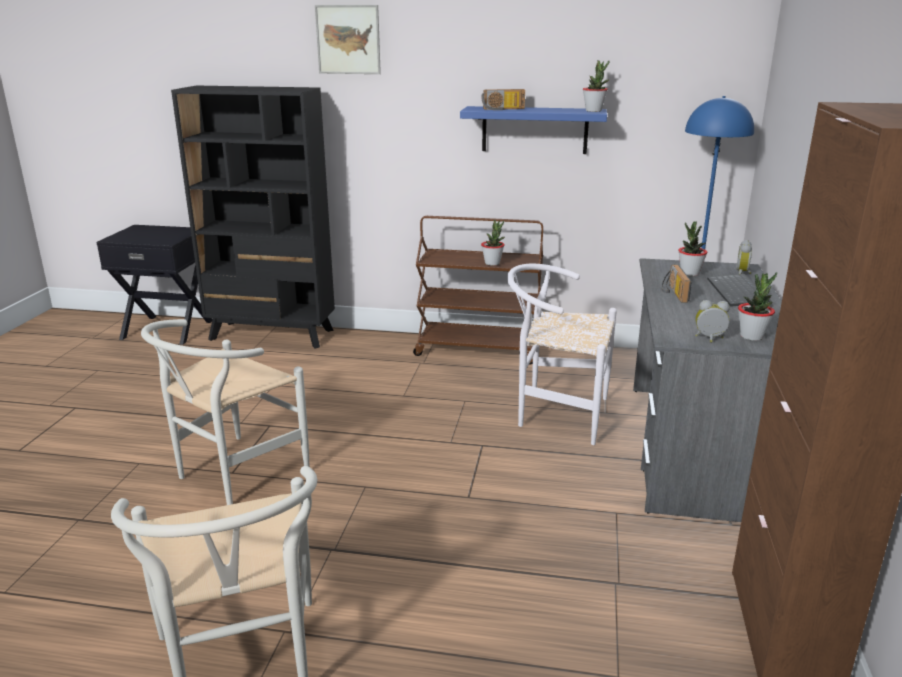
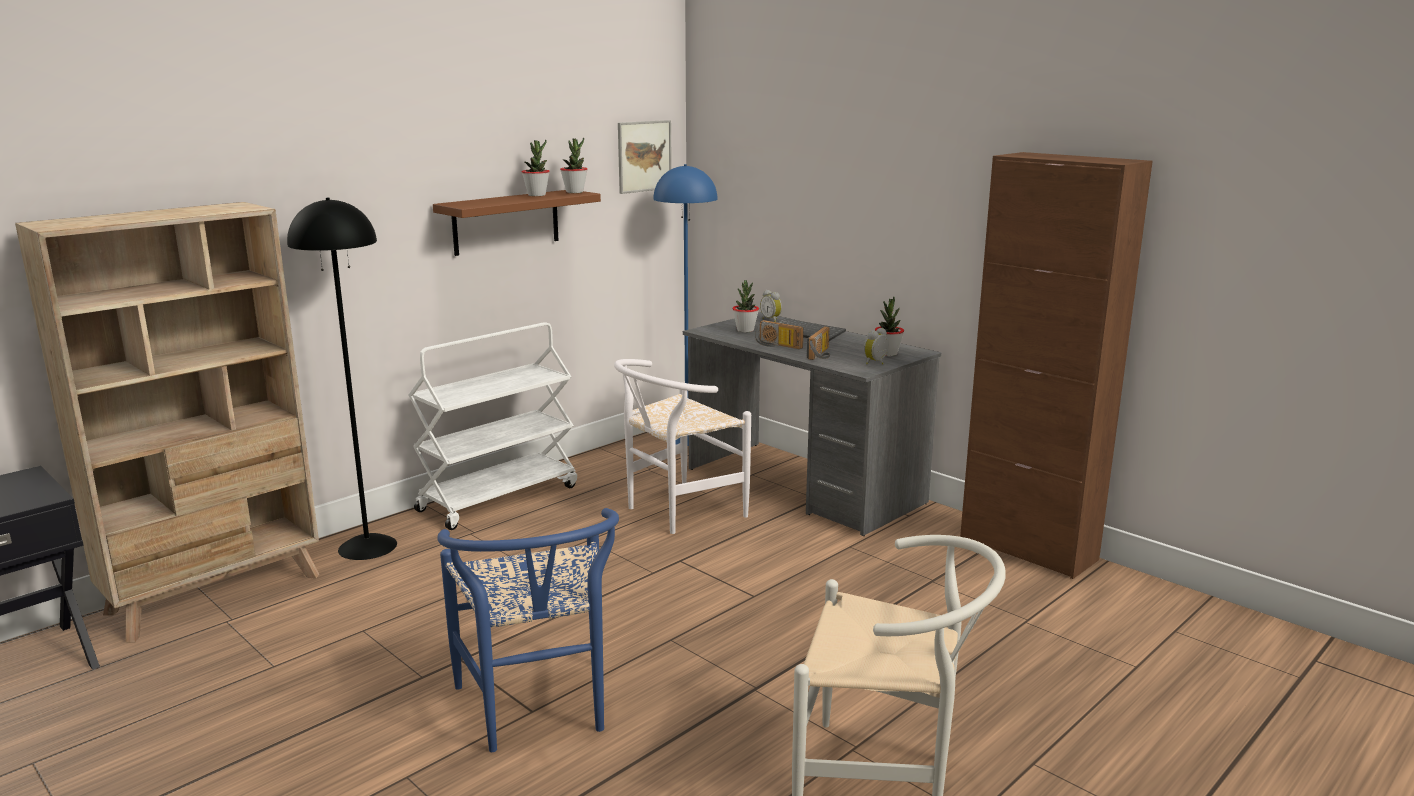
camera: 55 degrees left, 5 degrees down
white chair [141,319,310,505] -> blue chair [437,508,619,752]
black bookcase [171,86,335,348] -> beige bookcase [15,202,319,642]
picture [315,5,381,74] -> picture moved to [618,120,672,194]
brown cart [413,216,543,364] -> white cart [408,322,577,530]
blue shelf [460,106,607,154] -> brown shelf [433,190,601,256]
radio [481,89,525,110] -> radio moved to [807,326,830,360]
potted plant [481,220,505,266] -> potted plant moved to [522,140,550,196]
none -> black floor lamp [287,198,397,560]

